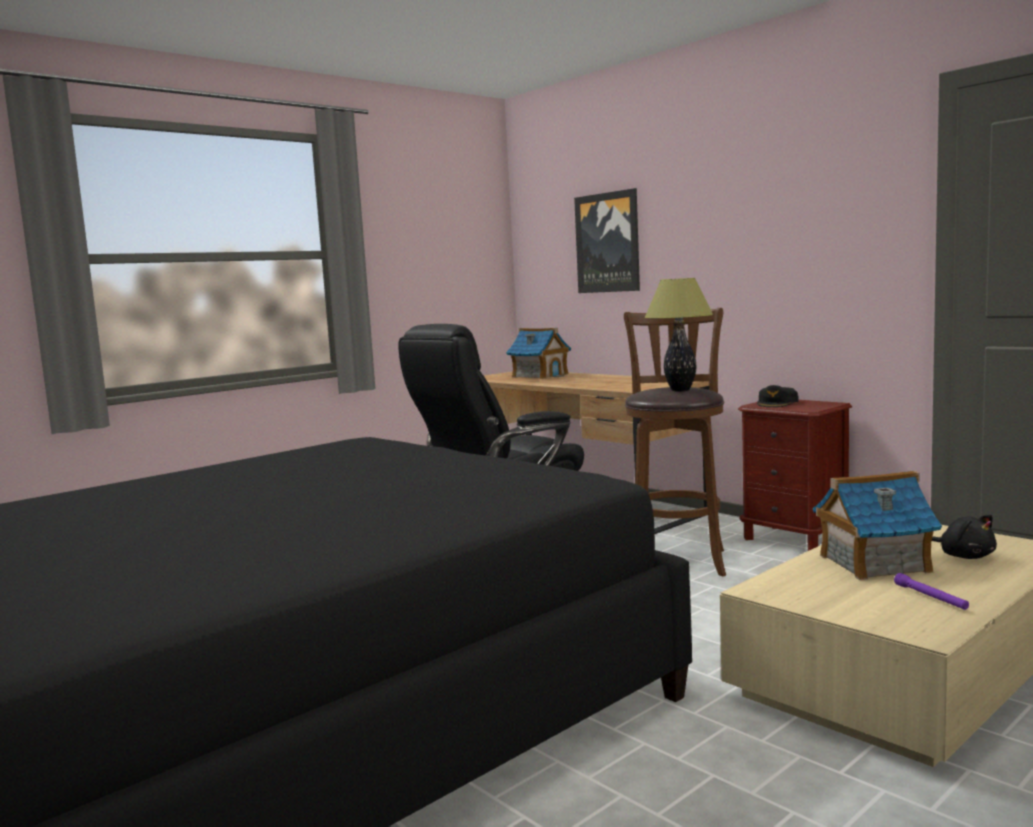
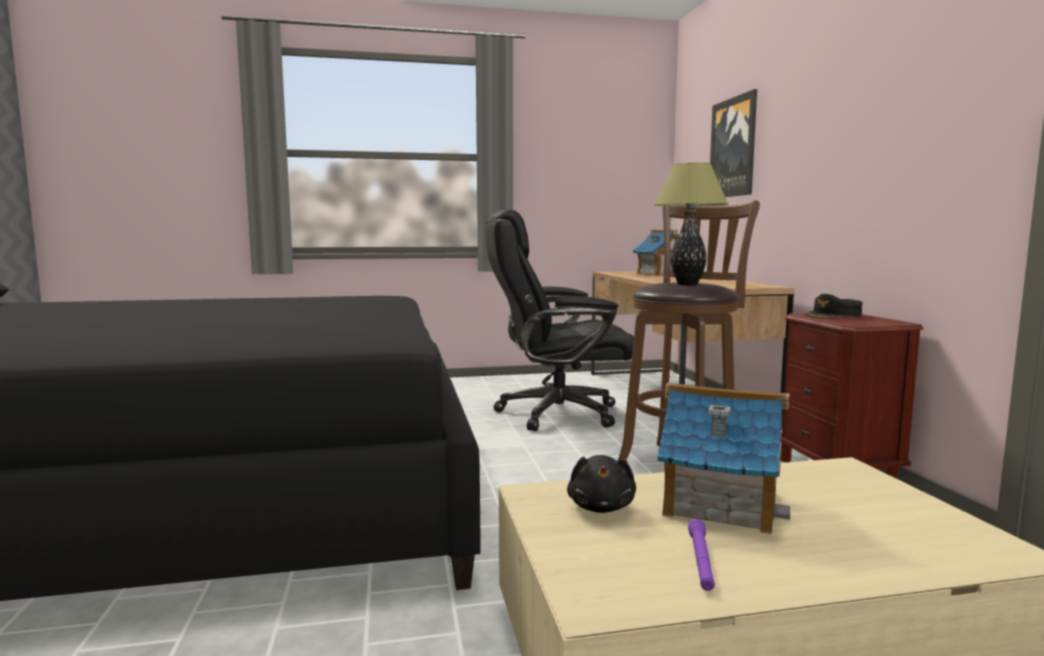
camera: 30 degrees right, 0 degrees up
black plush toy [932,515,997,559] -> black plush toy moved to [567,455,636,513]

